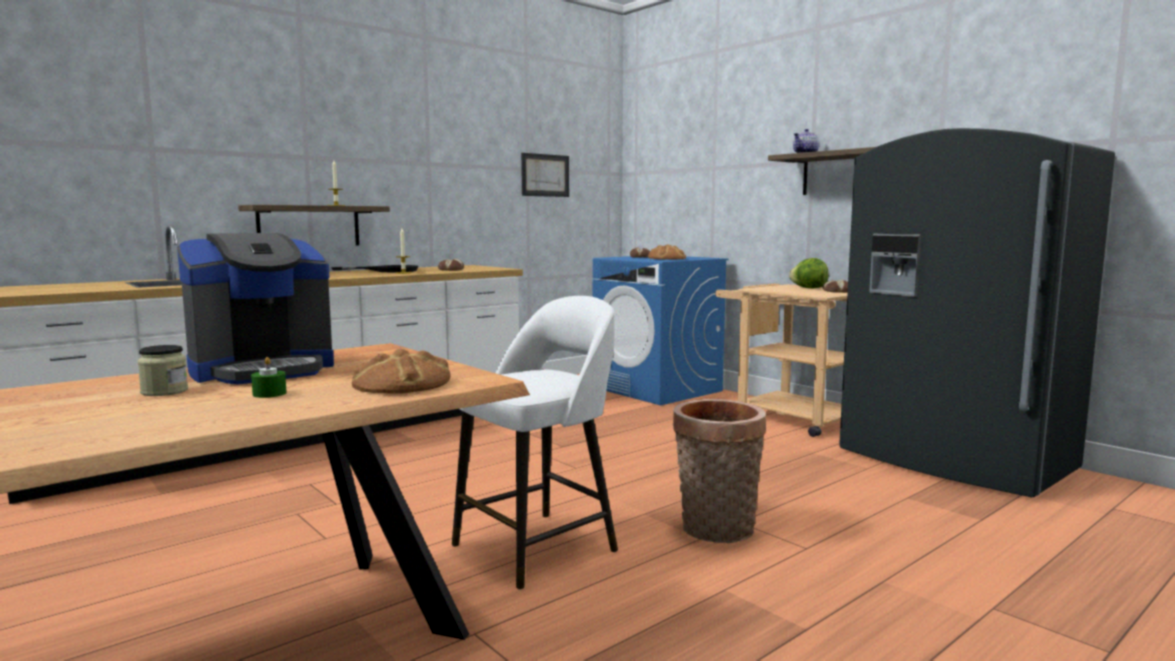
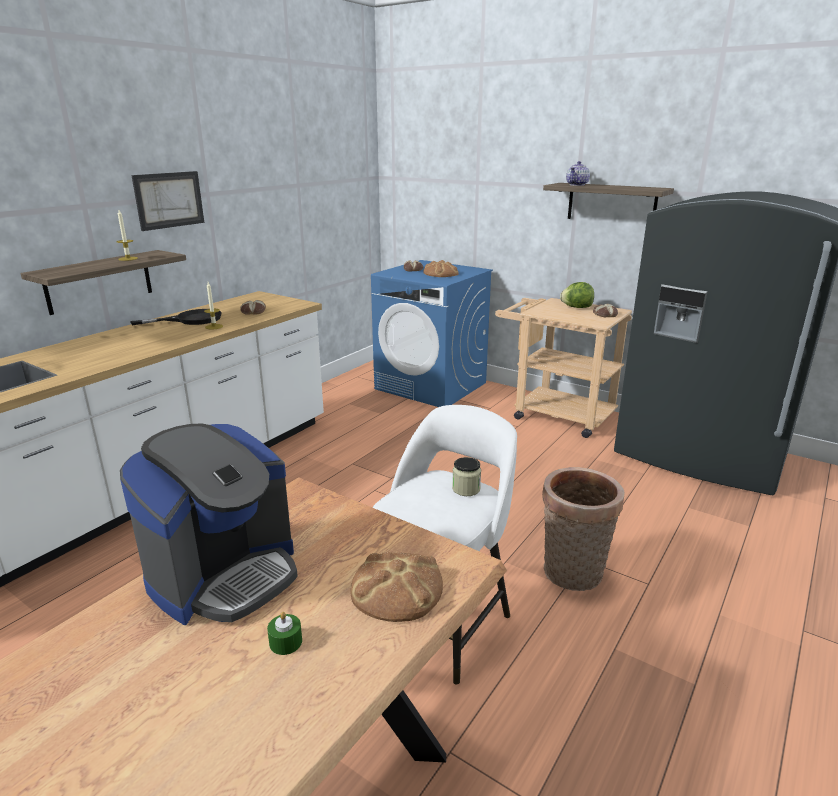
camera: 15 degrees left, 15 degrees up
jar [138,345,188,396] -> jar moved to [452,457,481,496]
picture [521,153,569,197] -> picture moved to [131,171,204,231]

